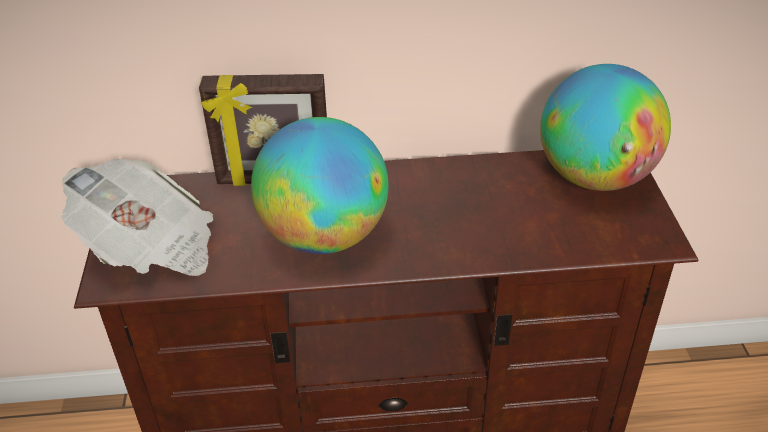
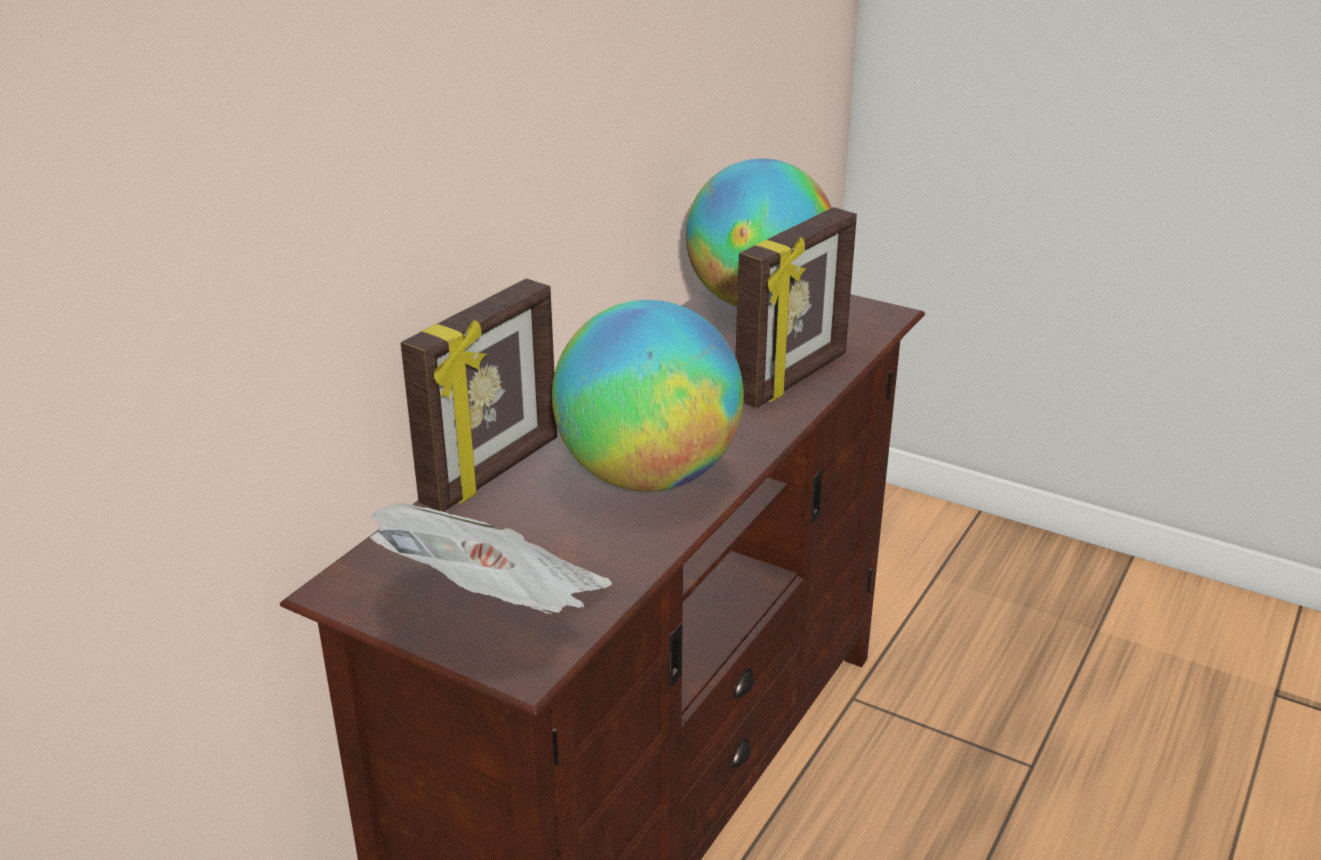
camera: 55 degrees left, 10 degrees down
none -> picture frame [735,207,857,408]

